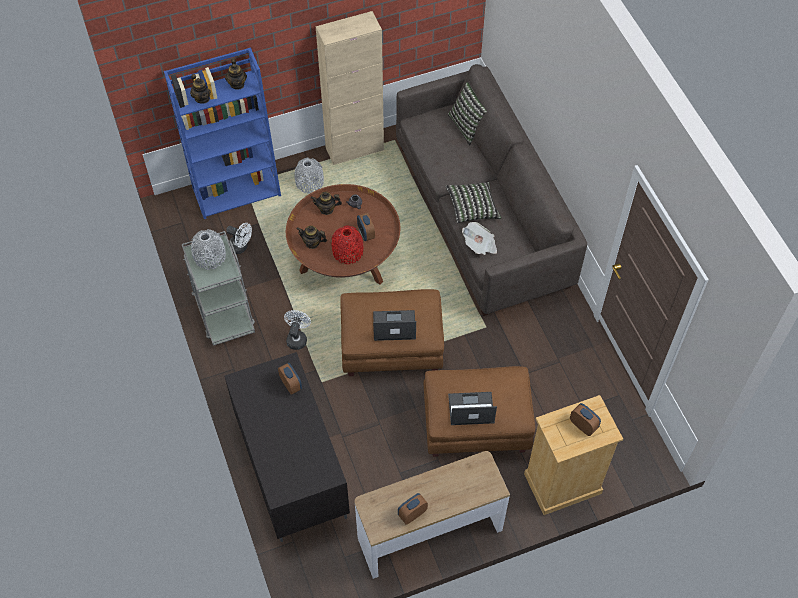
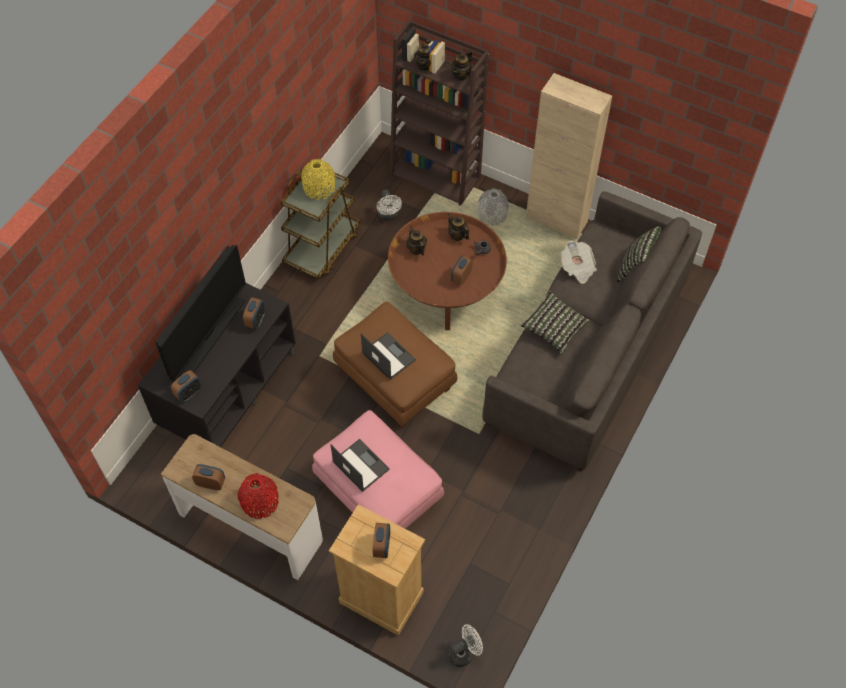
camera: 50 degrees right, 0 degrees up
blue bookcase [164,47,281,219] -> brown bookcase [390,20,489,206]
grey cart [182,231,255,346] -> brown cart [281,166,360,279]
grey vase [191,229,226,270] -> yellow vase [301,159,335,200]
white fan [284,310,311,350] -> white fan moved to [448,624,483,667]
red vase [331,226,363,264] -> red vase moved to [238,473,279,519]
brown ottoman [423,366,535,457] -> pink ottoman [312,410,444,529]
newspaper [462,222,497,255] -> newspaper moved to [561,240,597,284]
none -> television [155,245,246,382]
none -> alarm clock [171,370,202,402]

